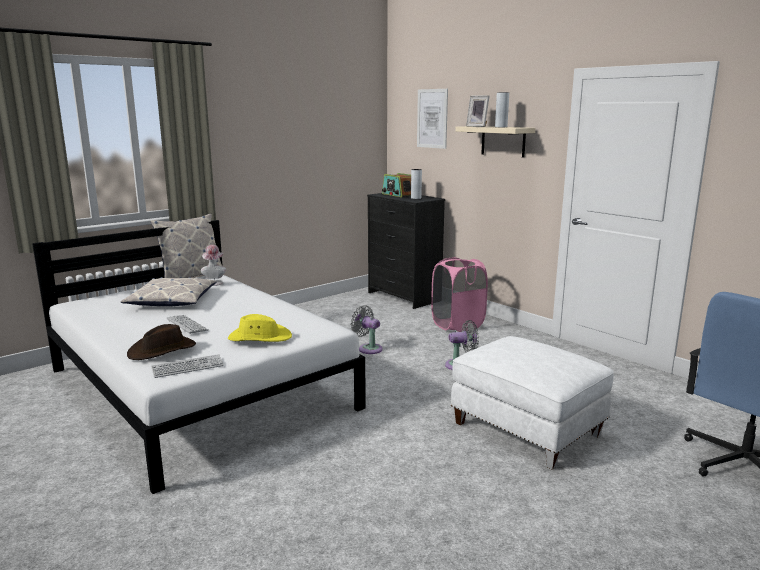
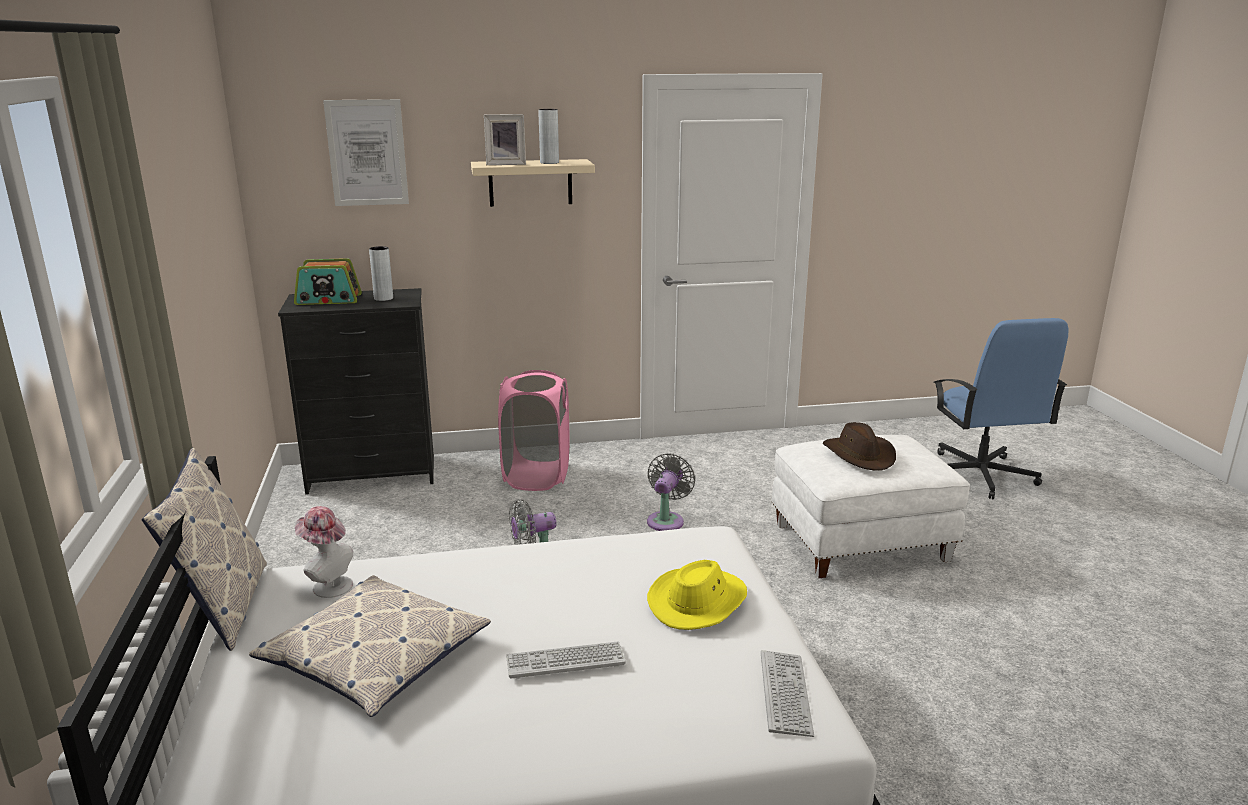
camera: 60 degrees left, 5 degrees up
brown hat [127,324,196,360] -> brown hat moved to [823,422,896,471]

